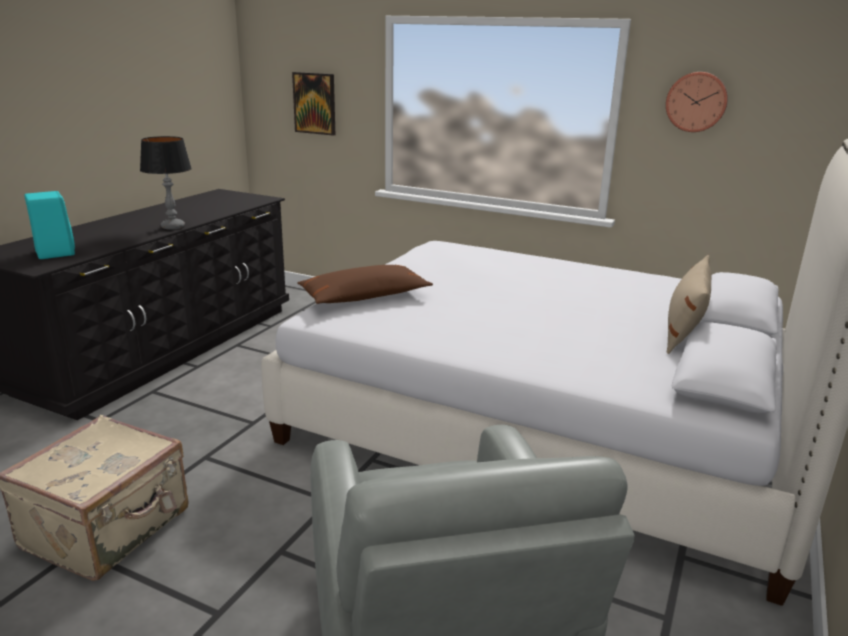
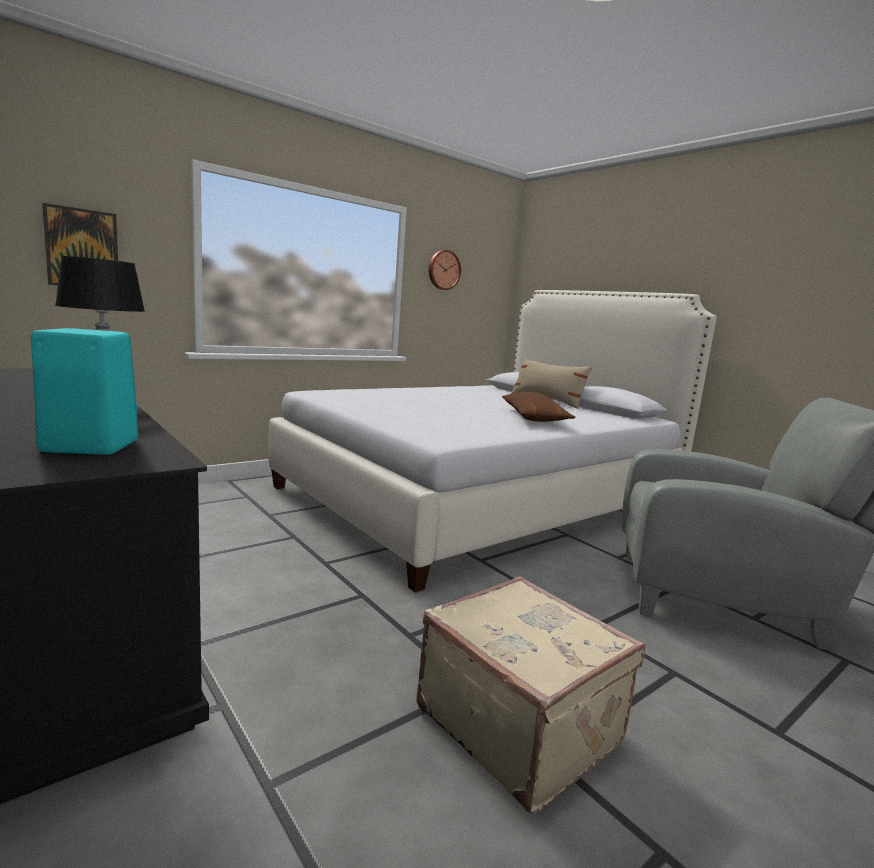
camera: 65 degrees left, 10 degrees down
brown pillow [297,265,433,304] -> brown pillow moved to [502,392,575,422]

